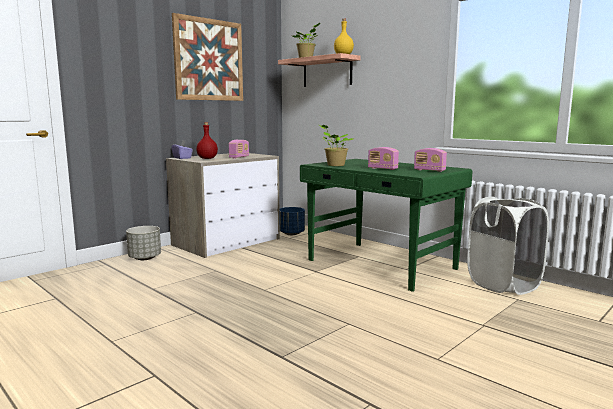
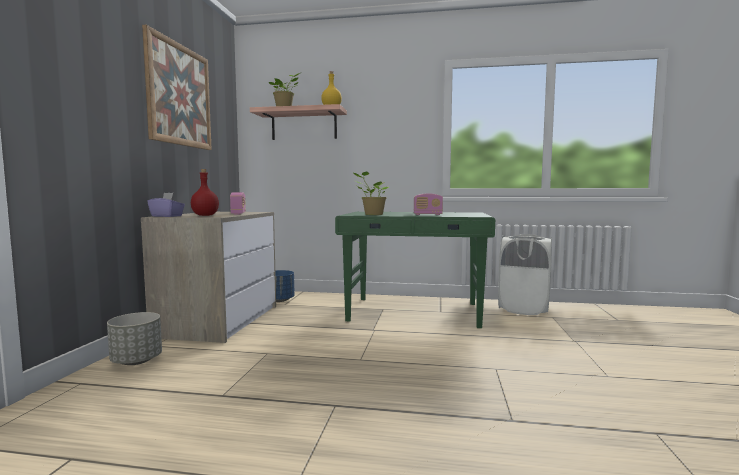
camera: 35 degrees left, 5 degrees down
radio [414,148,447,172] -> none

